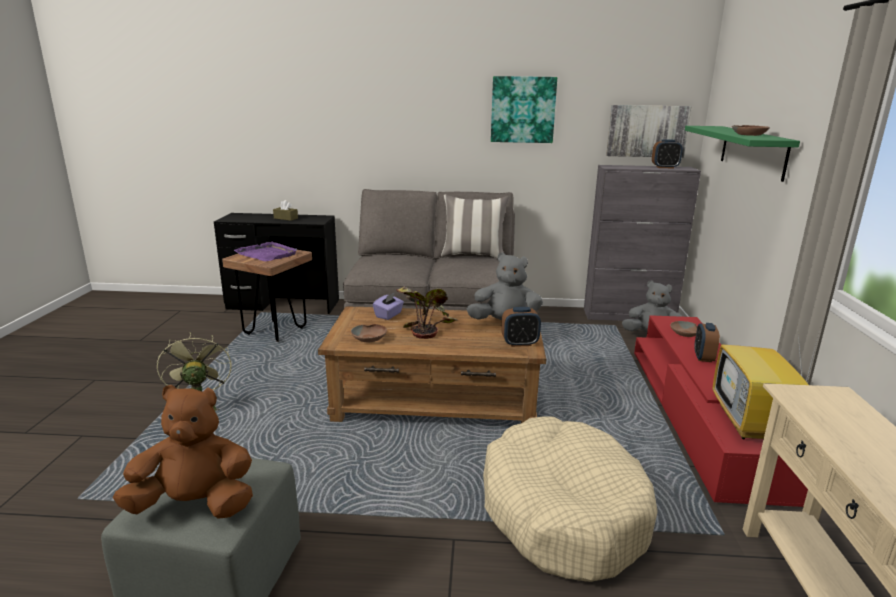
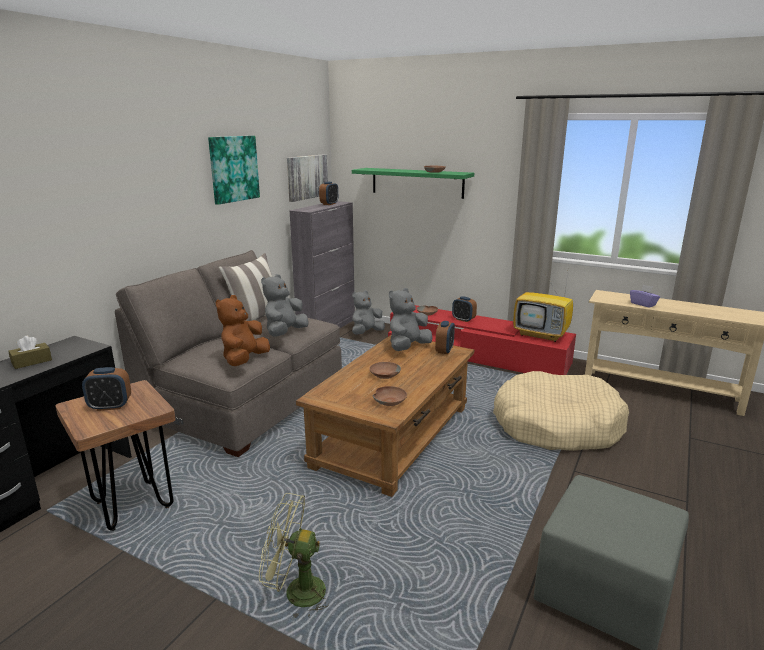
camera: 65 degrees left, 0 degrees up
brown plush toy [113,385,253,519] -> brown plush toy moved to [216,295,270,366]
purple tray [234,241,297,261] -> alarm clock [82,367,131,411]
purple tissue box [373,292,404,320] -> purple tissue box moved to [630,284,660,308]
potted plant [396,286,458,339] -> brown bowl [369,362,401,379]
none -> grey plush toy [261,274,308,337]

